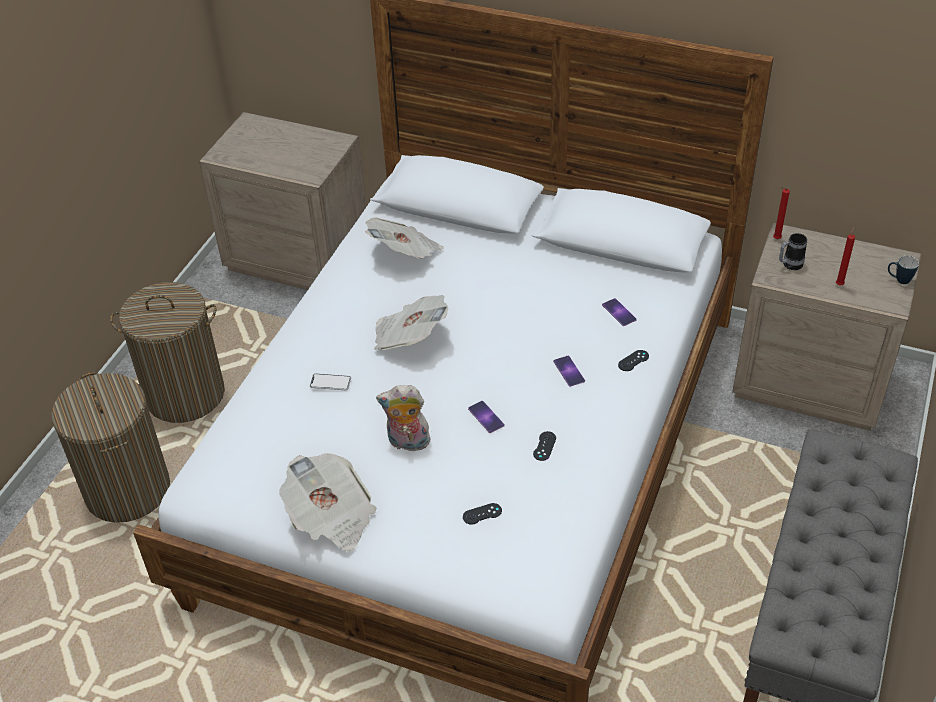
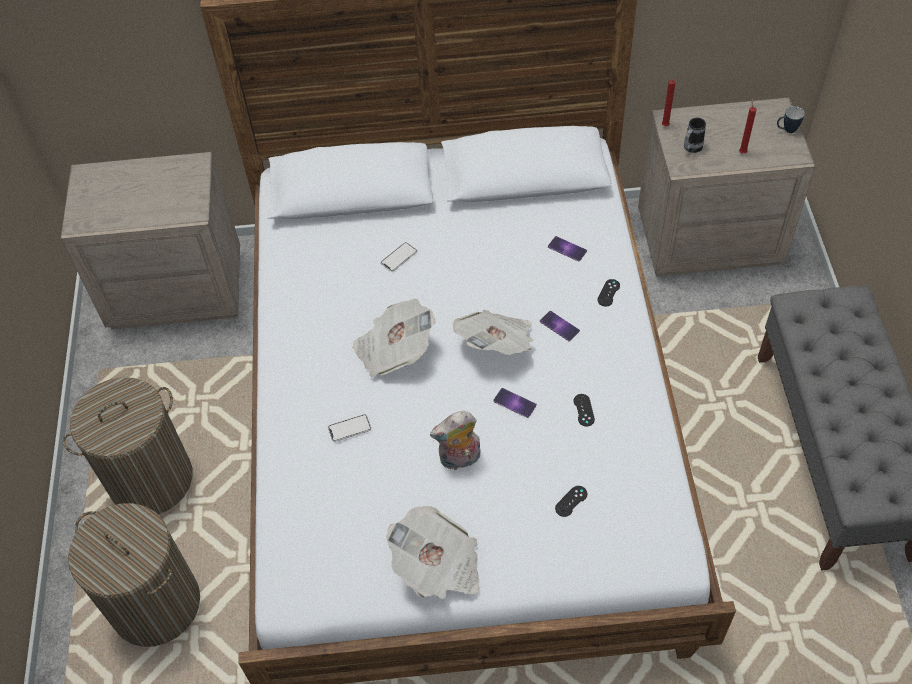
camera: 25 degrees left, 10 degrees up
newspaper [365,218,444,259] -> newspaper moved to [453,310,533,355]
none -> phone [381,242,417,272]

